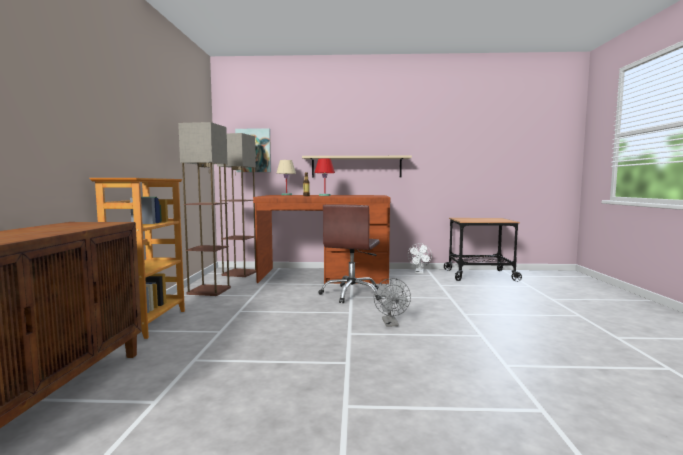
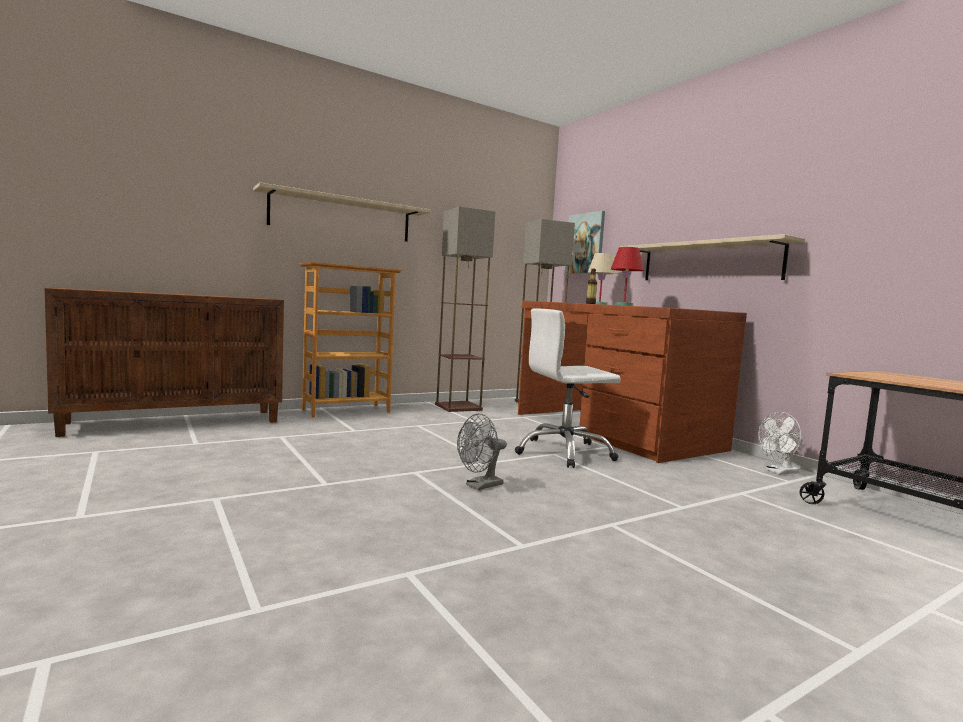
camera: 55 degrees right, 0 degrees up
brown office chair [318,204,382,303] -> white office chair [515,309,621,468]
none -> beige shelf [253,182,431,242]

